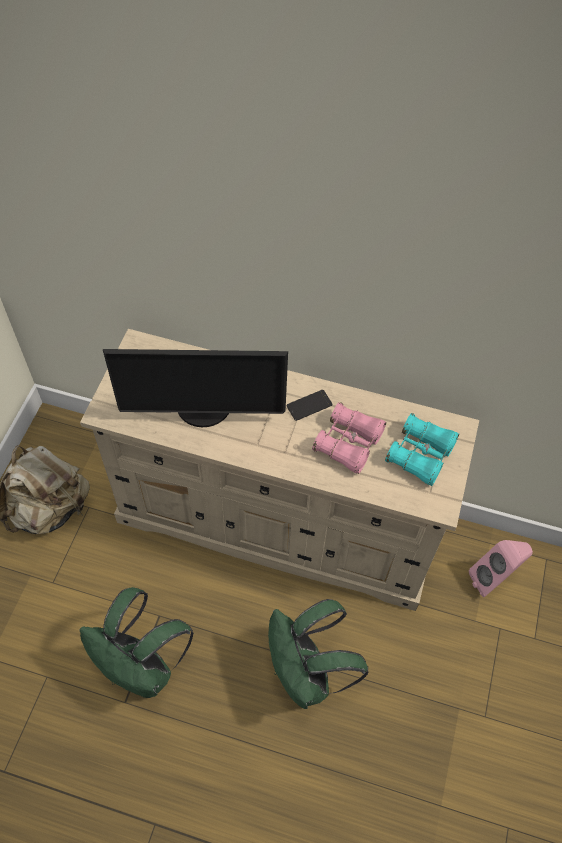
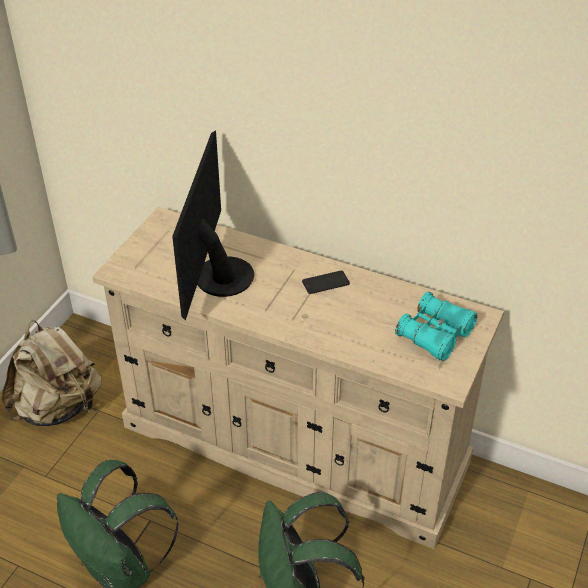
camera: 10 degrees right, 15 degrees down
monitor [103,349,288,427] -> monitor turned 90 degrees clockwise [172,131,254,321]
pink binoculars [312,402,386,474] -> none
pink speaker [469,540,533,597] -> none

